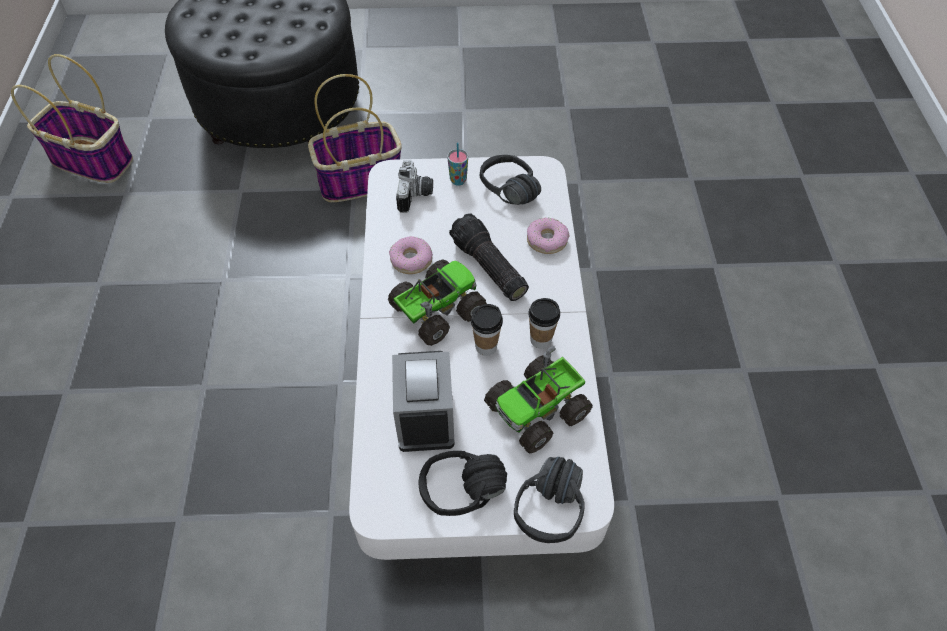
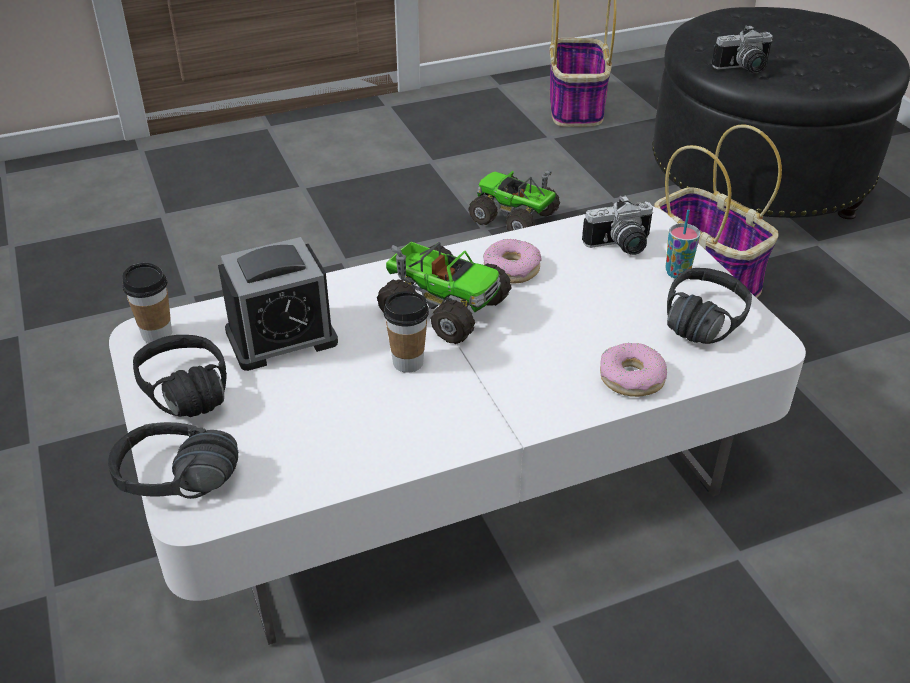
camera: 70 degrees right, 15 degrees down
flashlight [449,213,529,301] -> none
toy truck [484,346,593,454] -> toy truck moved to [468,170,560,231]
cup [528,298,560,349] -> cup moved to [122,263,172,343]
none -> camera [712,25,773,73]

